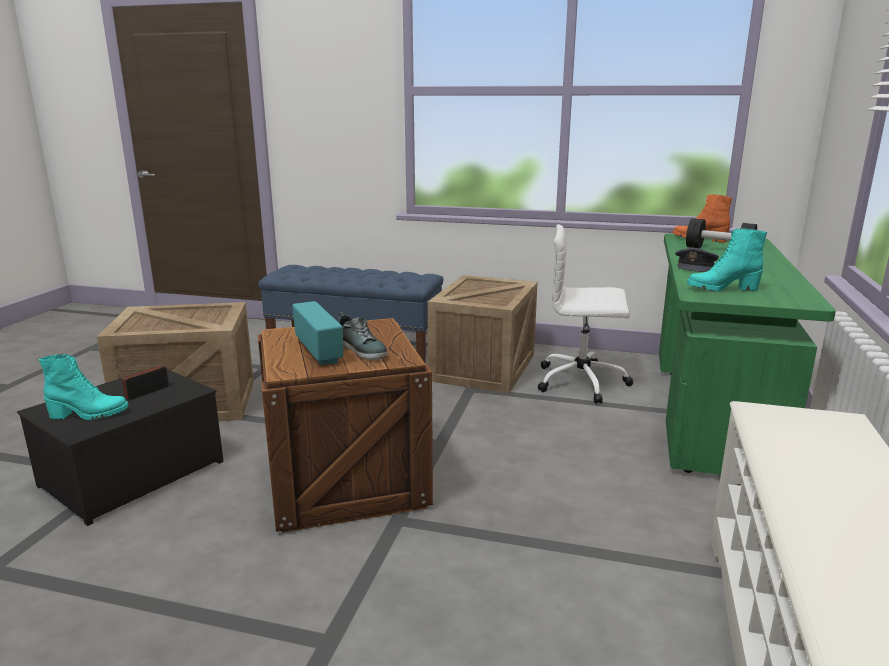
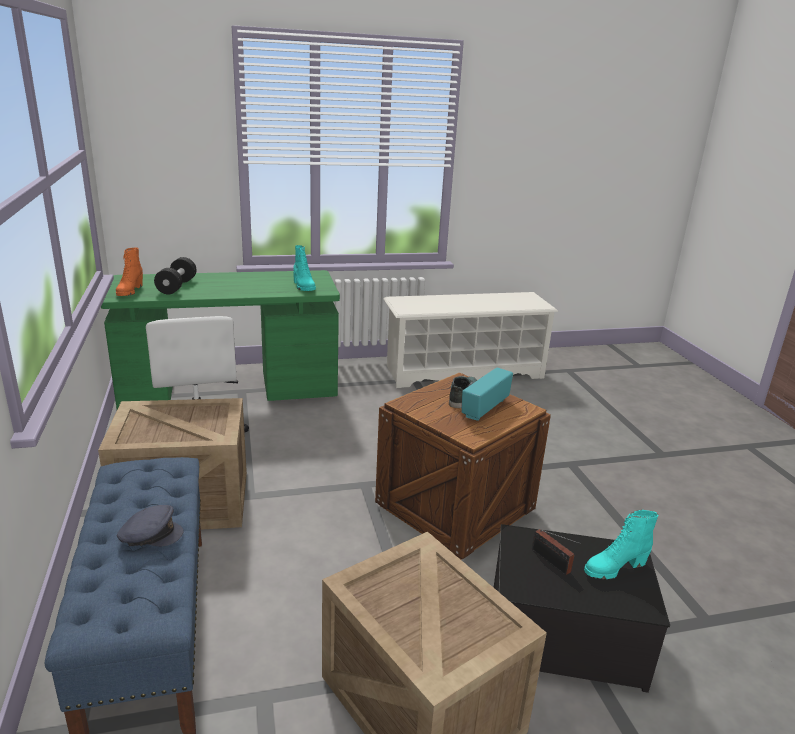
camera: 120 degrees left, 5 degrees up
turquoise boot [39,354,129,420] -> turquoise boot turned 75 degrees counterclockwise [584,510,658,579]
radio [116,365,169,400] -> radio turned 45 degrees clockwise [532,529,581,575]
grey cap [675,248,719,272] -> grey cap moved to [117,505,184,546]

